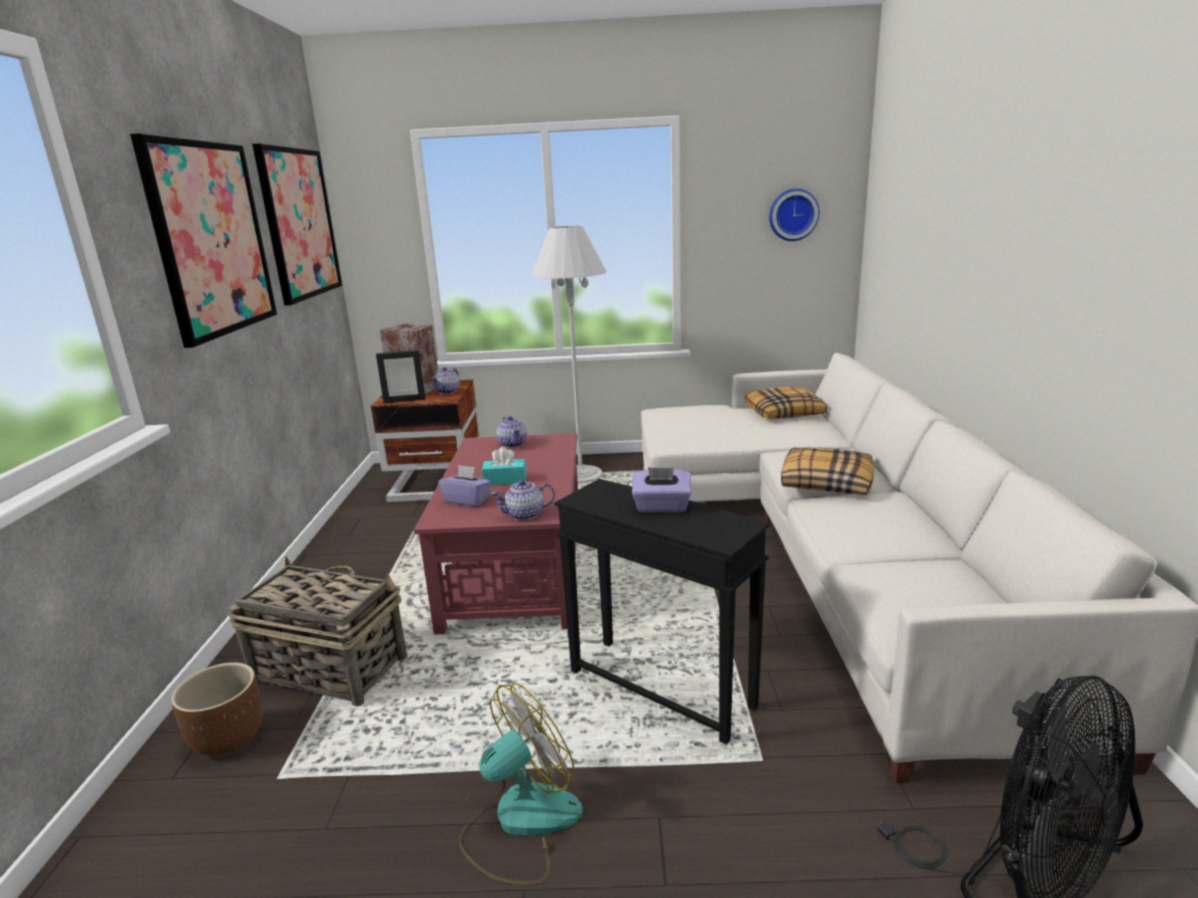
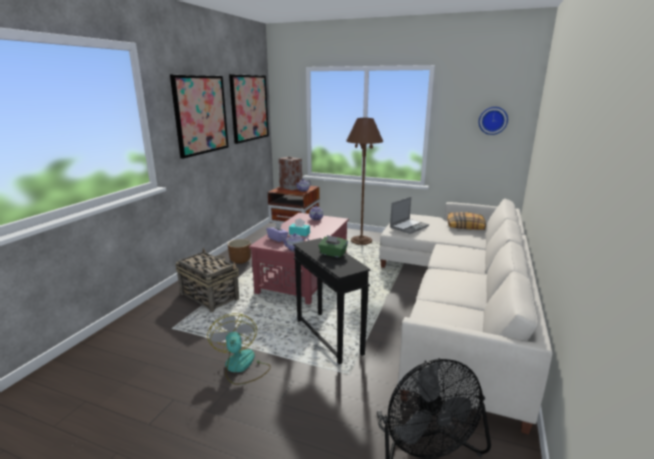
camera: 20 degrees right, 0 degrees up
brown planter [171,662,263,756] -> brown planter moved to [228,239,251,264]
picture frame [376,350,425,403] -> none
fan [459,683,583,885] -> fan turned 90 degrees counterclockwise [207,313,271,385]
white floor lamp [531,226,607,483] -> brown floor lamp [346,118,383,245]
purple tissue box [632,467,691,513] -> green tissue box [318,235,348,258]
pillow [781,447,874,495] -> none
none -> laptop [390,197,429,234]

